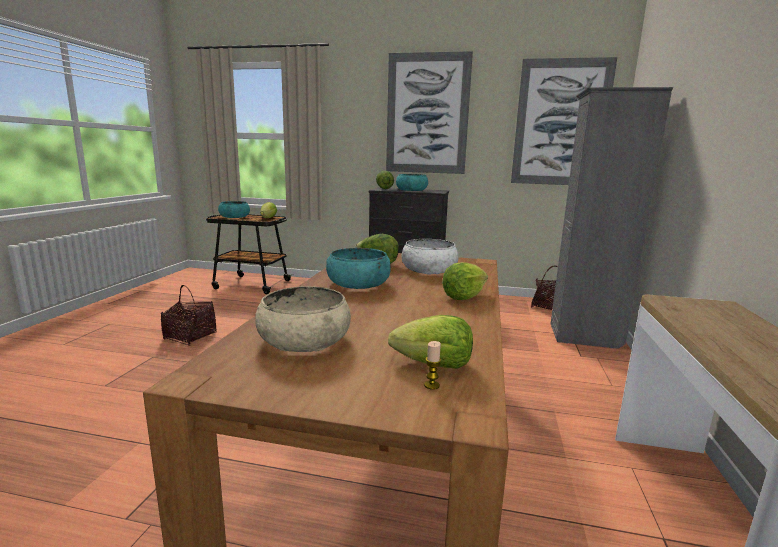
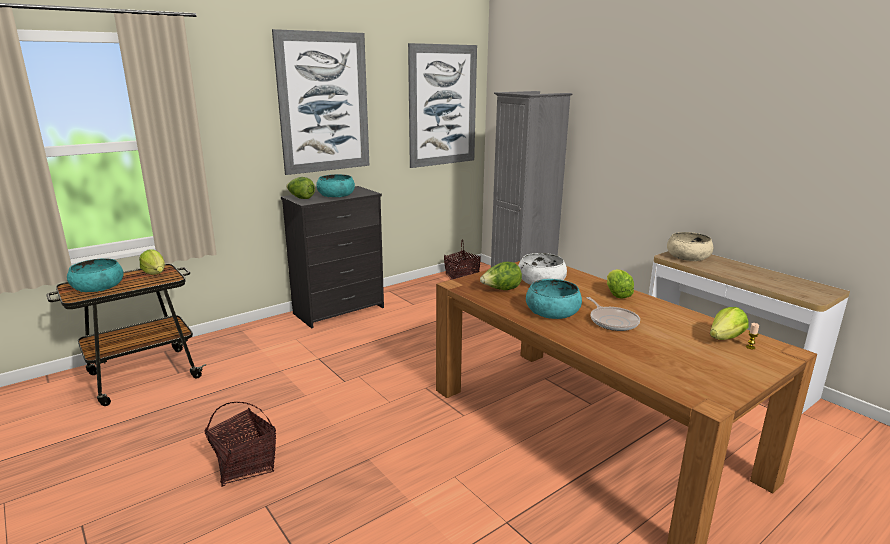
camera: 50 degrees left, 5 degrees up
beige bowl [255,286,351,352] -> beige bowl moved to [667,232,713,261]
none -> frying pan [587,297,640,331]

